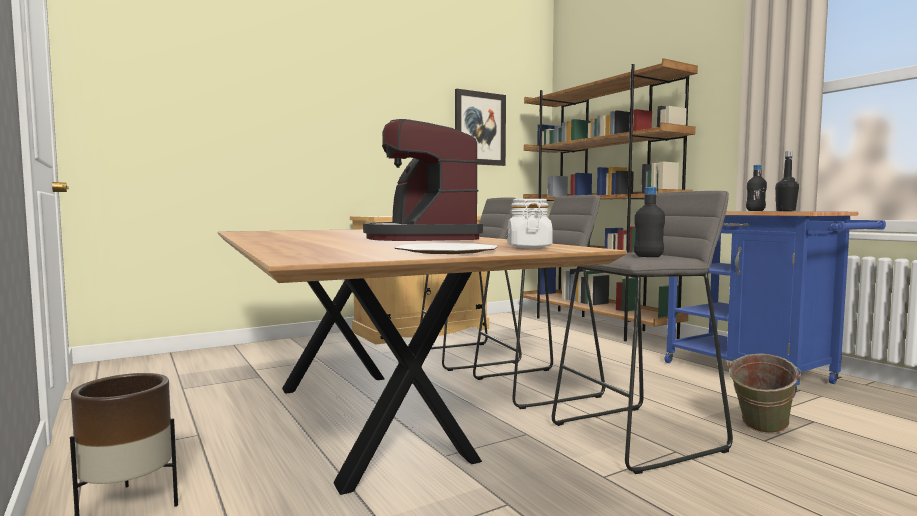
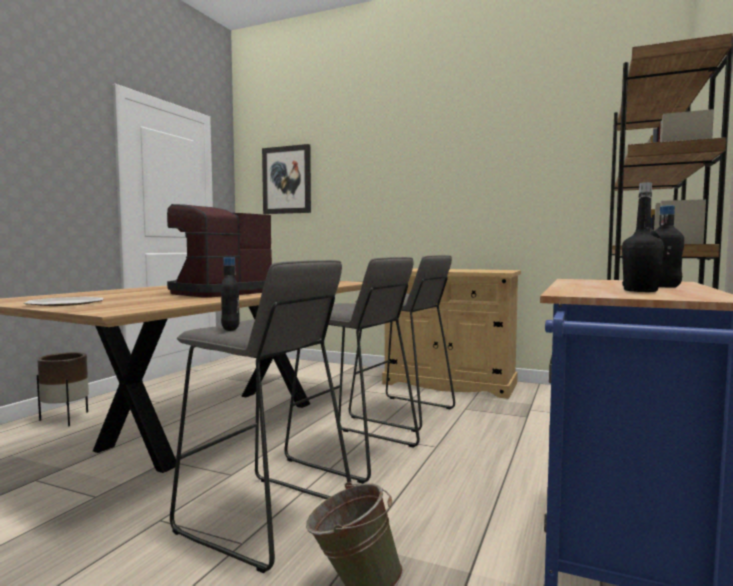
camera: 55 degrees right, 0 degrees up
picture [455,89,506,166] -> picture moved to [262,144,311,214]
white jar [507,199,553,248] -> none

